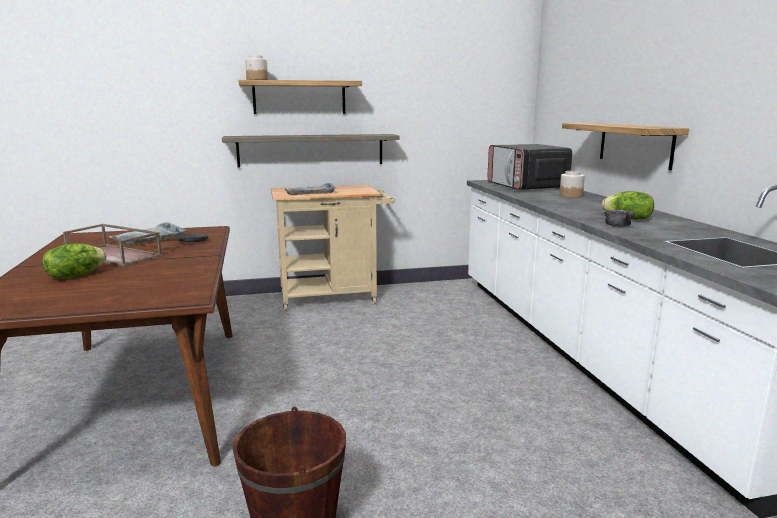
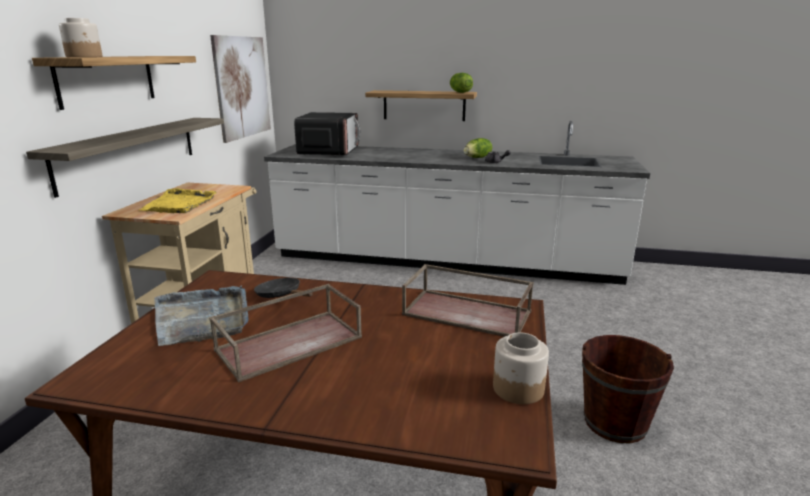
camera: 65 degrees left, 5 degrees up
lettuce [42,243,107,279] -> lettuce moved to [450,73,473,93]
grey tray [285,183,336,195] -> yellow tray [139,188,216,213]
microwave [487,144,572,191] -> microwave turned 90 degrees counterclockwise [294,112,360,156]
jar [559,171,585,198] -> jar moved to [493,332,549,404]
none -> picture [210,35,271,143]
none -> brown tray [402,264,534,337]

